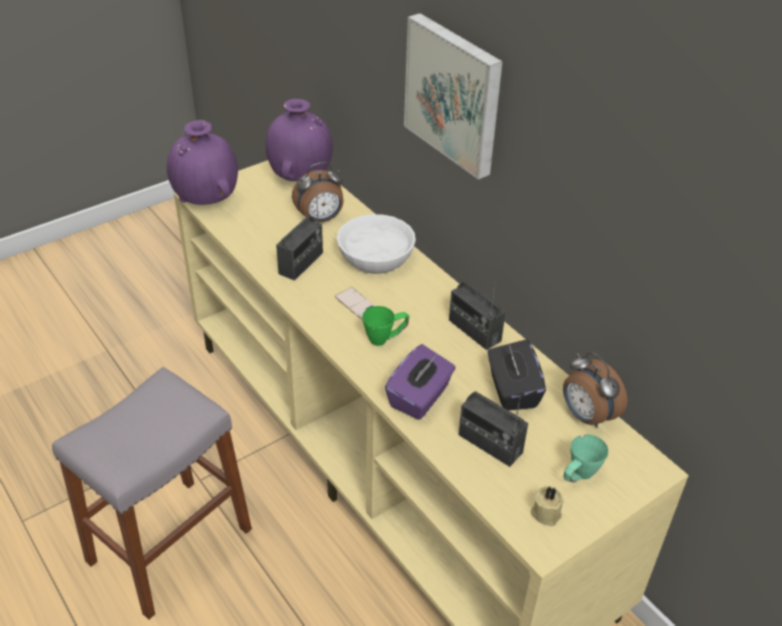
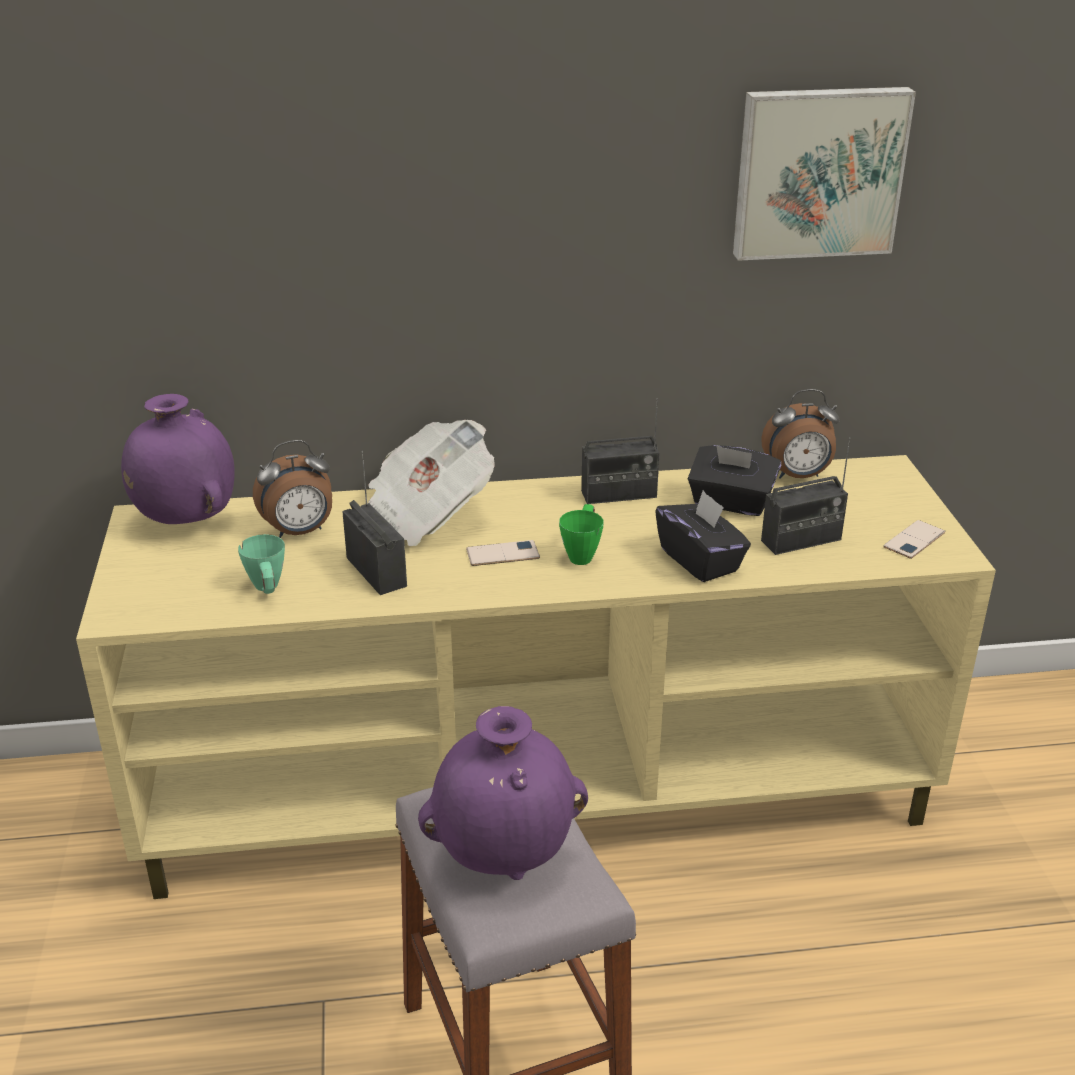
camera: 60 degrees left, 10 degrees down
purple vase [167,120,238,205] -> purple vase moved to [418,706,588,880]
alarm clock [292,162,344,222] -> alarm clock turned 60 degrees clockwise [253,440,332,538]
white bowl [337,214,416,274] -> newspaper [367,420,495,546]
purple tissue box [385,344,456,420] -> black tissue box [655,490,751,582]
picture [404,13,503,180] -> picture moved to [733,87,916,261]
beige candle [530,486,564,526] -> phone [883,520,945,559]
green mug [563,434,609,483] -> green mug moved to [238,534,285,594]

